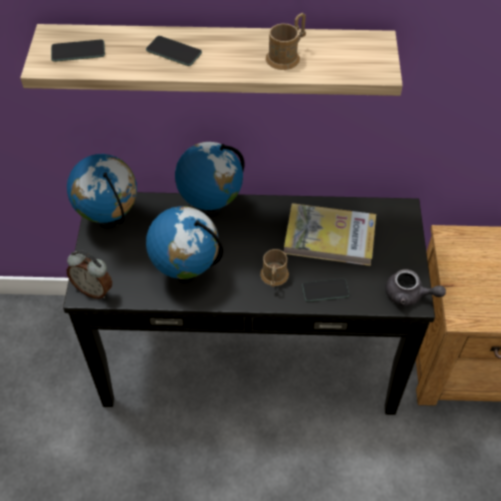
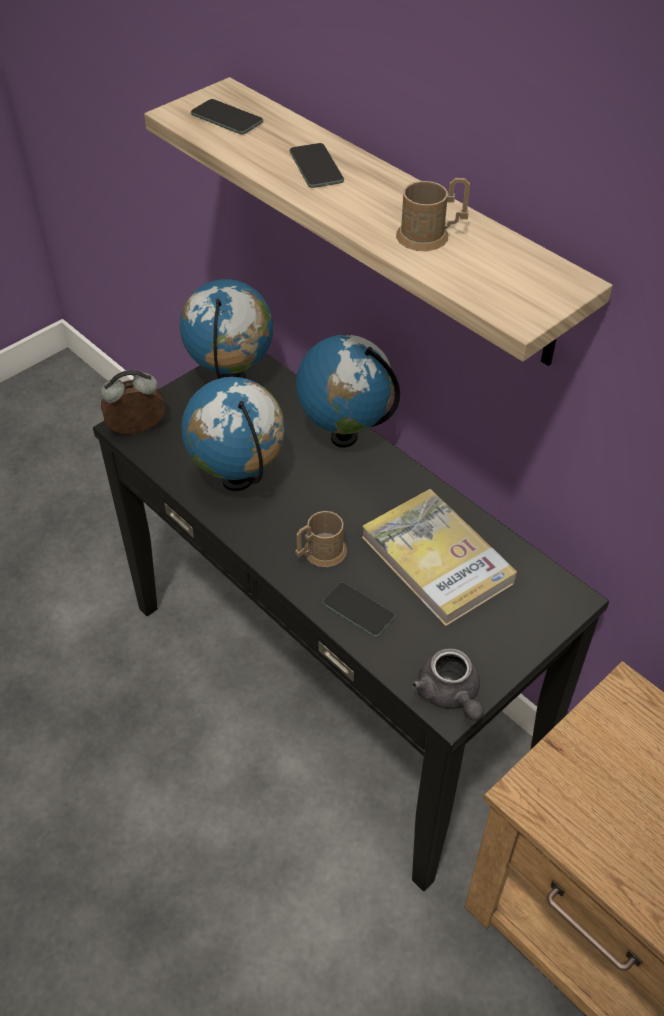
camera: 45 degrees right, 5 degrees down
alarm clock [67,250,112,299] -> alarm clock turned 90 degrees clockwise [101,370,165,434]

